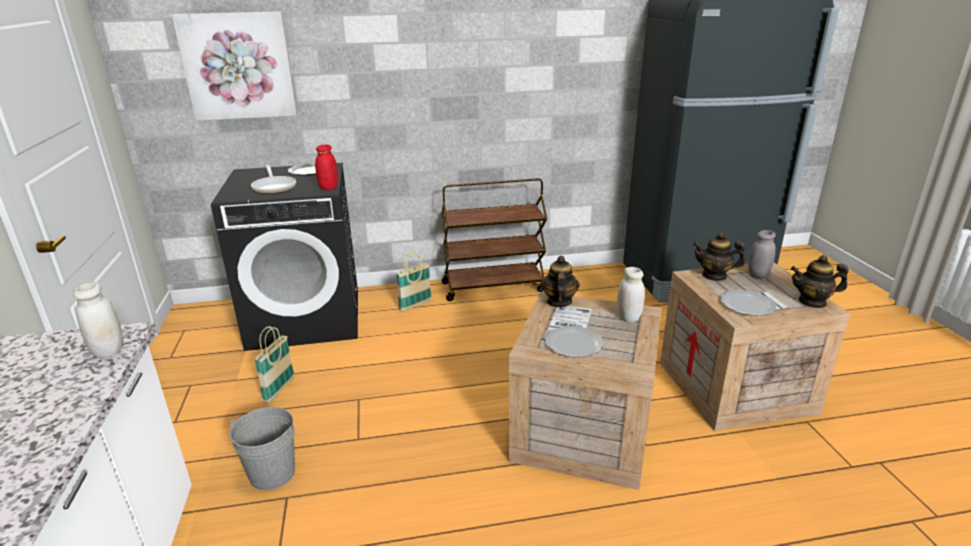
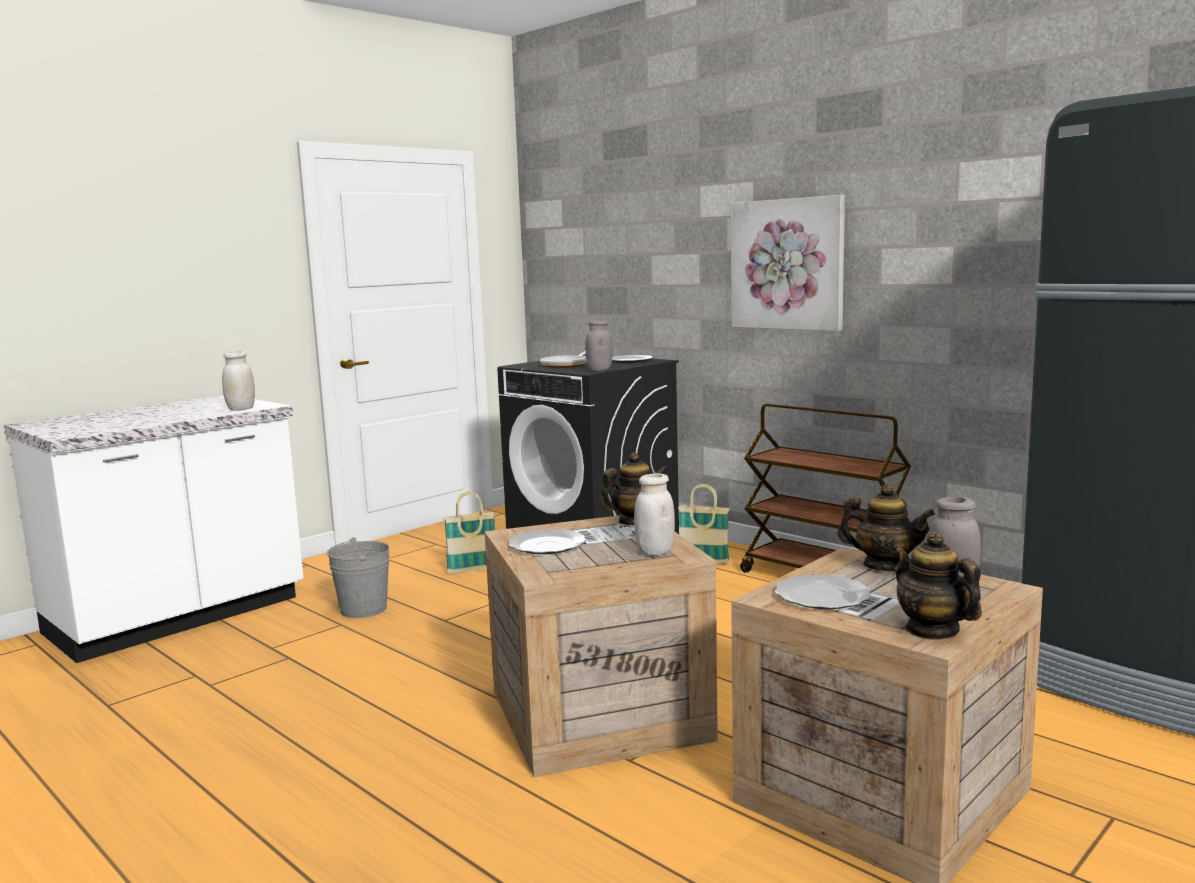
camera: 55 degrees right, 15 degrees down
picture [172,11,297,121] -> picture moved to [731,195,845,331]
red jar [315,144,338,190] -> grey jar [585,320,613,371]
teapot [693,232,745,281] -> teapot turned 135 degrees clockwise [837,484,935,571]

